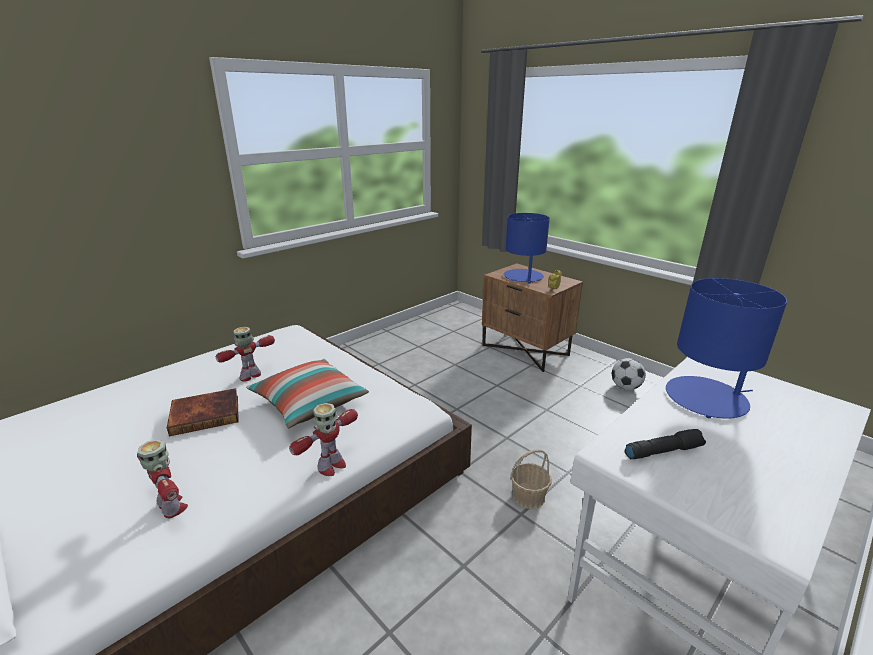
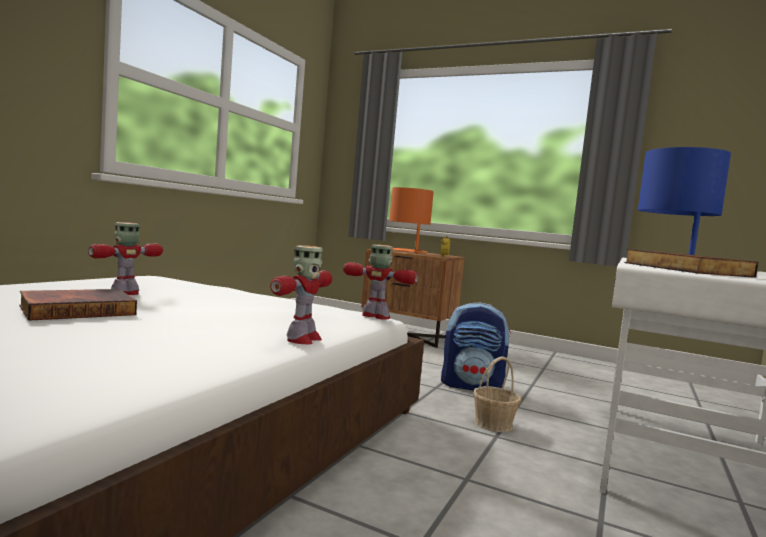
camera: 20 degrees left, 20 degrees down
toy robot [137,439,188,518] -> toy robot moved to [343,244,418,320]
pillow [246,359,369,428] -> none
blue table lamp [504,213,550,283] -> orange table lamp [389,187,434,254]
football [612,358,646,390] -> none
black flashlight [625,429,706,459] -> book [624,249,759,278]
none -> backpack [441,303,511,390]

